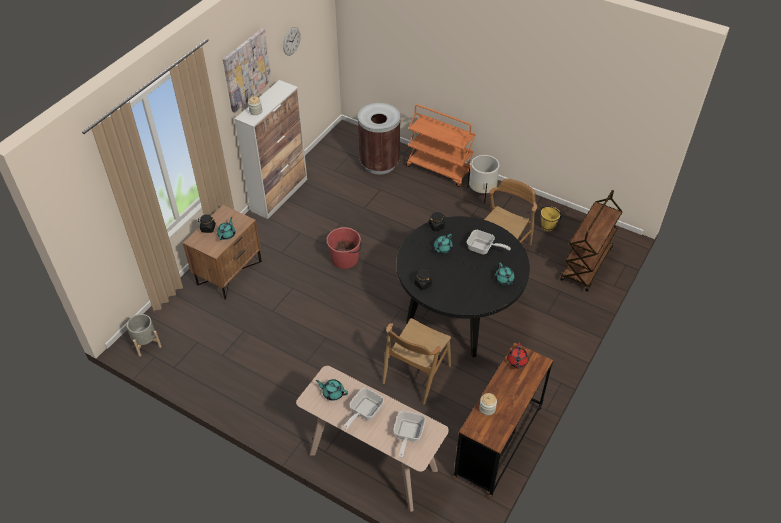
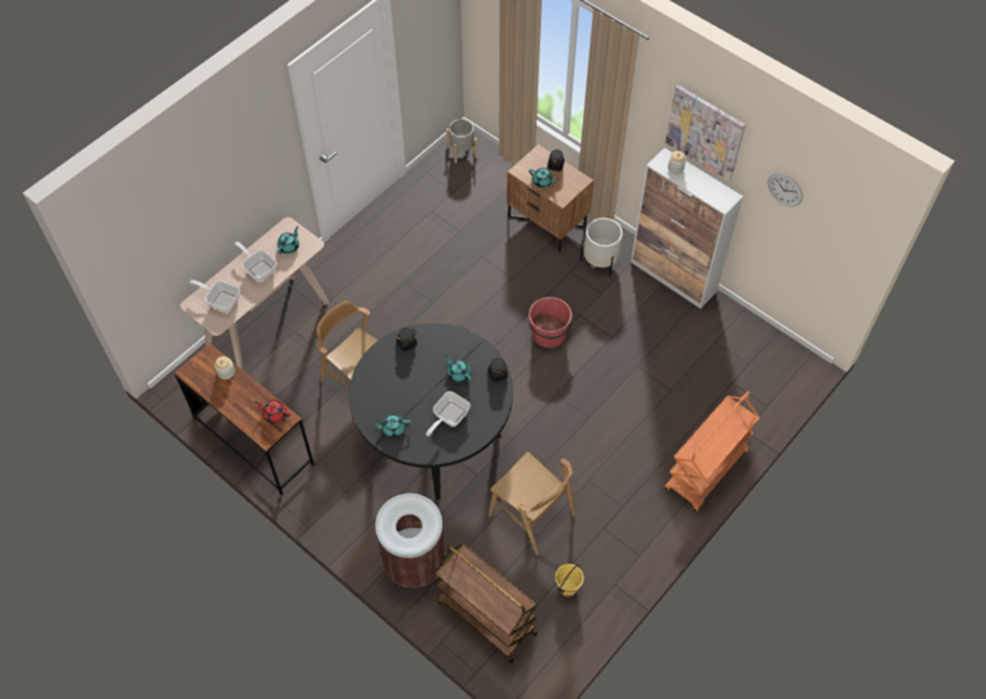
camera: 100 degrees right, 10 degrees up
brown trash can [358,103,400,175] -> brown trash can moved to [375,493,445,587]
white planter [467,155,500,203] -> white planter moved to [580,218,623,277]

